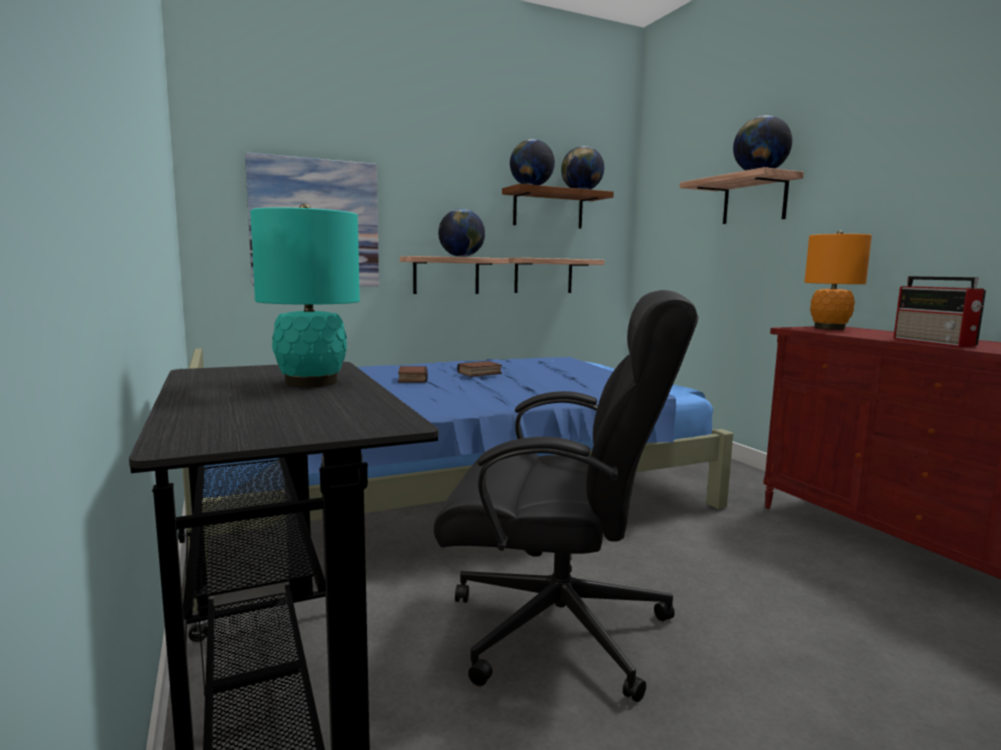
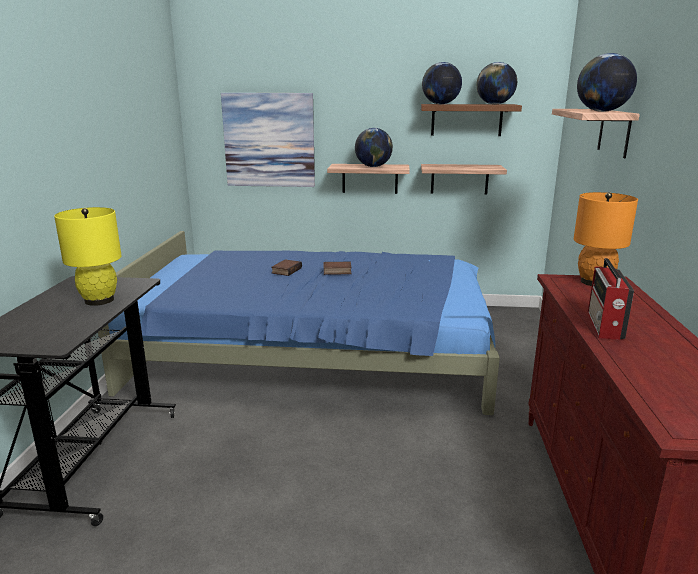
camera: 30 degrees right, 10 degrees up
turquoise table lamp [250,204,360,387] -> yellow table lamp [54,207,122,306]
black office chair [434,290,699,702] -> none

